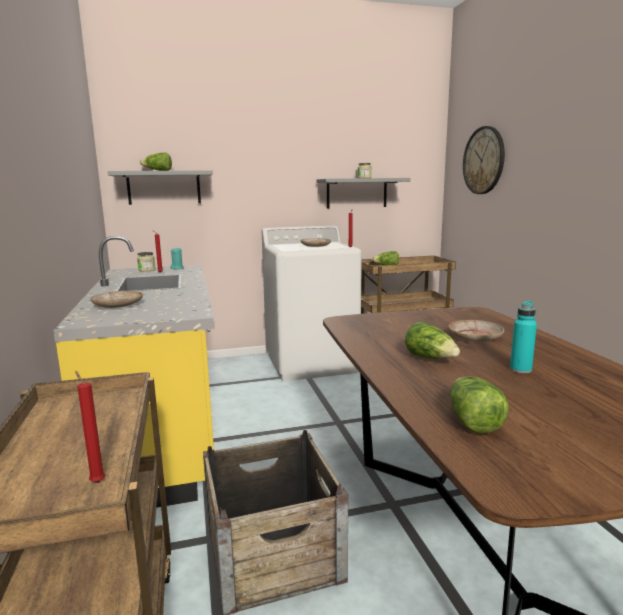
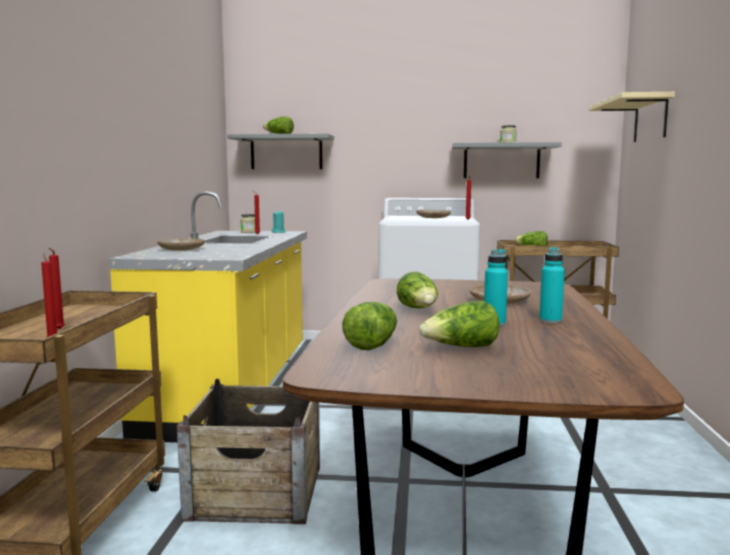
camera: 20 degrees right, 5 degrees down
wall clock [463,126,505,194] -> beige shelf [589,92,675,142]
none -> red candle [49,248,65,330]
none -> lettuce [419,301,500,347]
none -> turquoise bottle [539,247,565,323]

